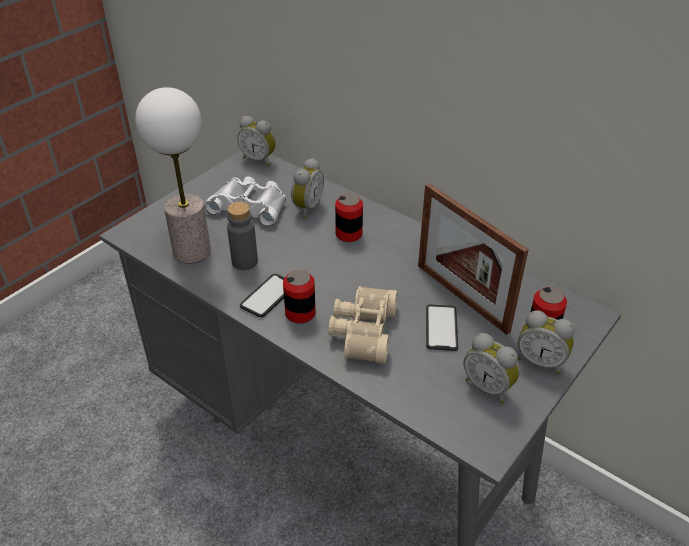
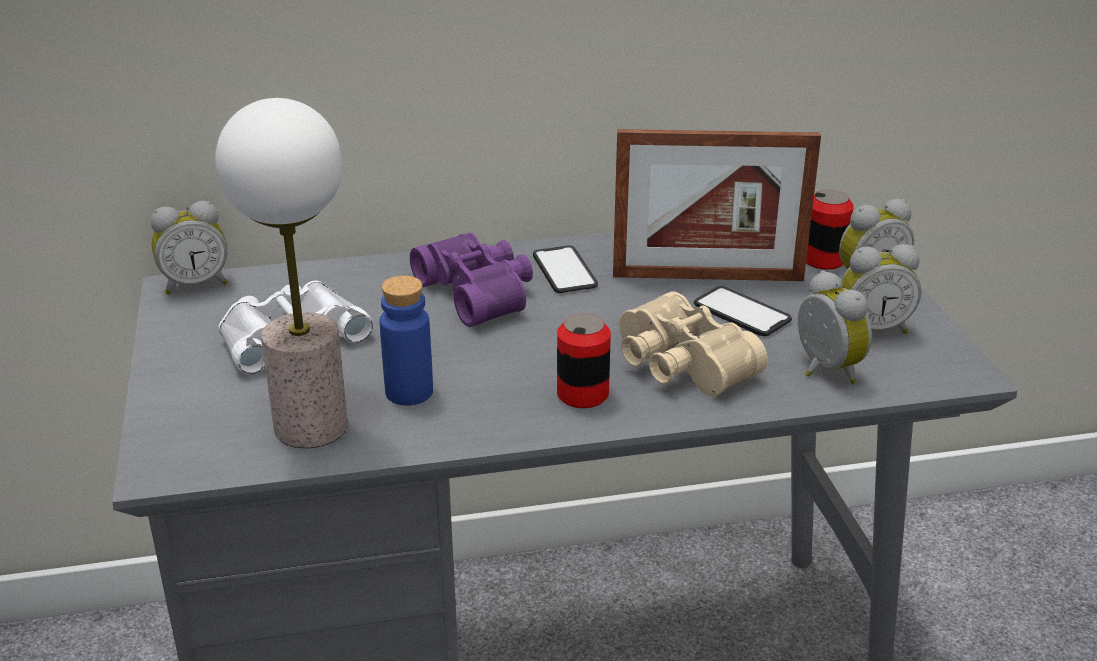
camera: 50 degrees left, 10 degrees down
grey bottle [227,202,258,270] -> blue bottle [380,276,433,405]
phone [240,274,285,317] -> phone moved to [533,245,598,293]
alarm clock [291,158,324,218] -> alarm clock moved to [798,270,872,384]
can [335,194,363,242] -> purple binoculars [410,233,533,327]

